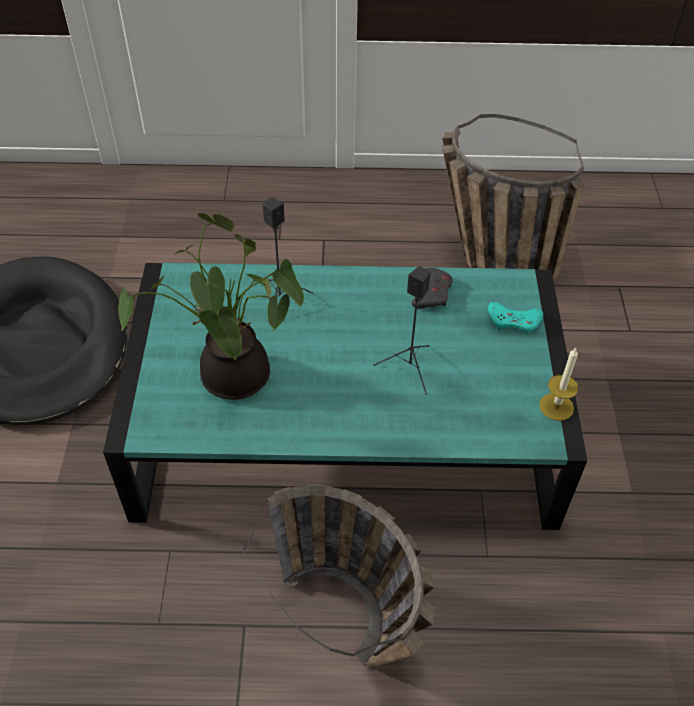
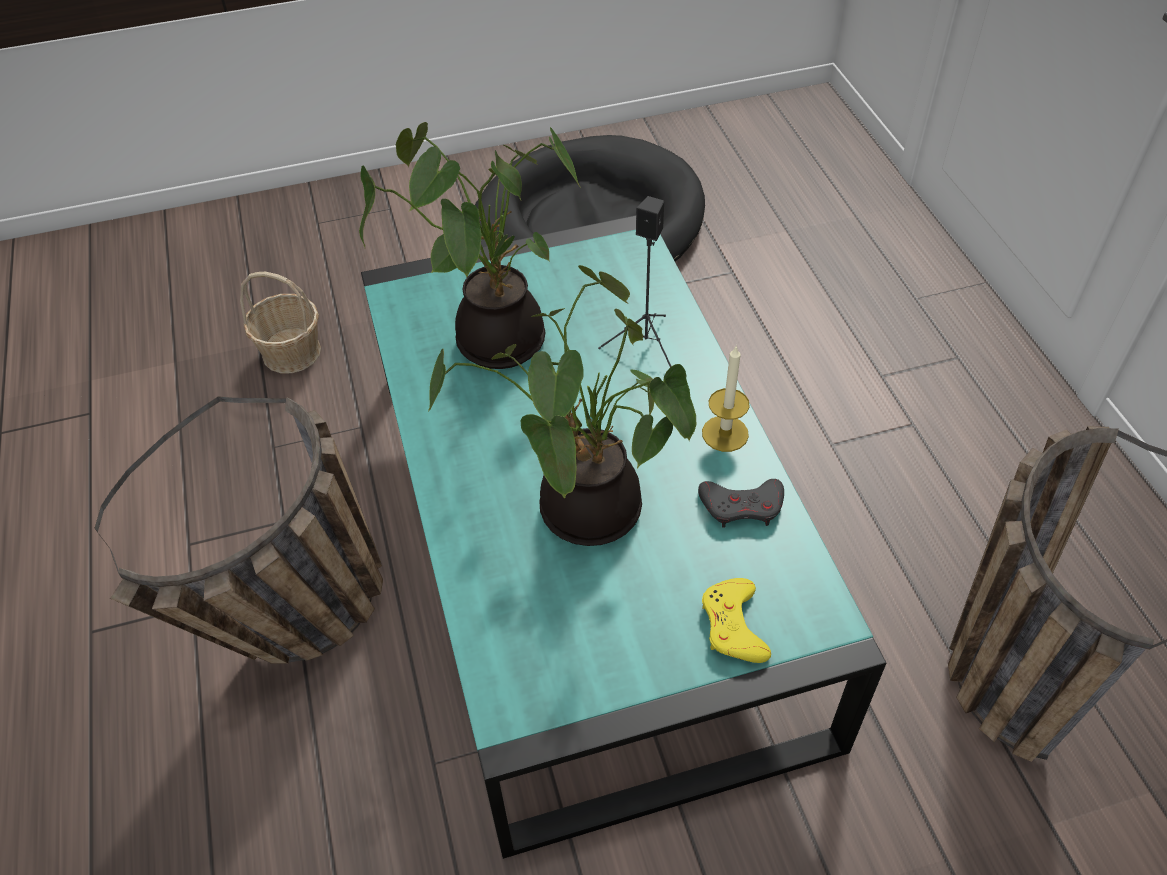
camera: 75 degrees right, 0 degrees up
black speaker [373,266,431,395] -> potted plant [428,265,696,546]
turquoise game controller [488,302,543,335] -> yellow game controller [702,578,771,663]
candle [539,348,578,421] -> candle moved to [702,345,750,452]
none -> basket [240,272,321,373]

